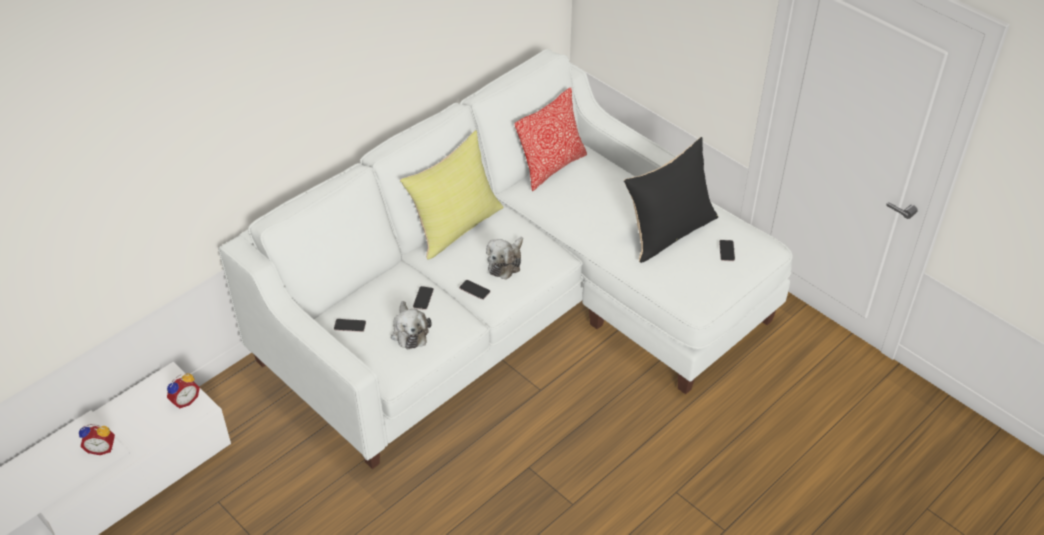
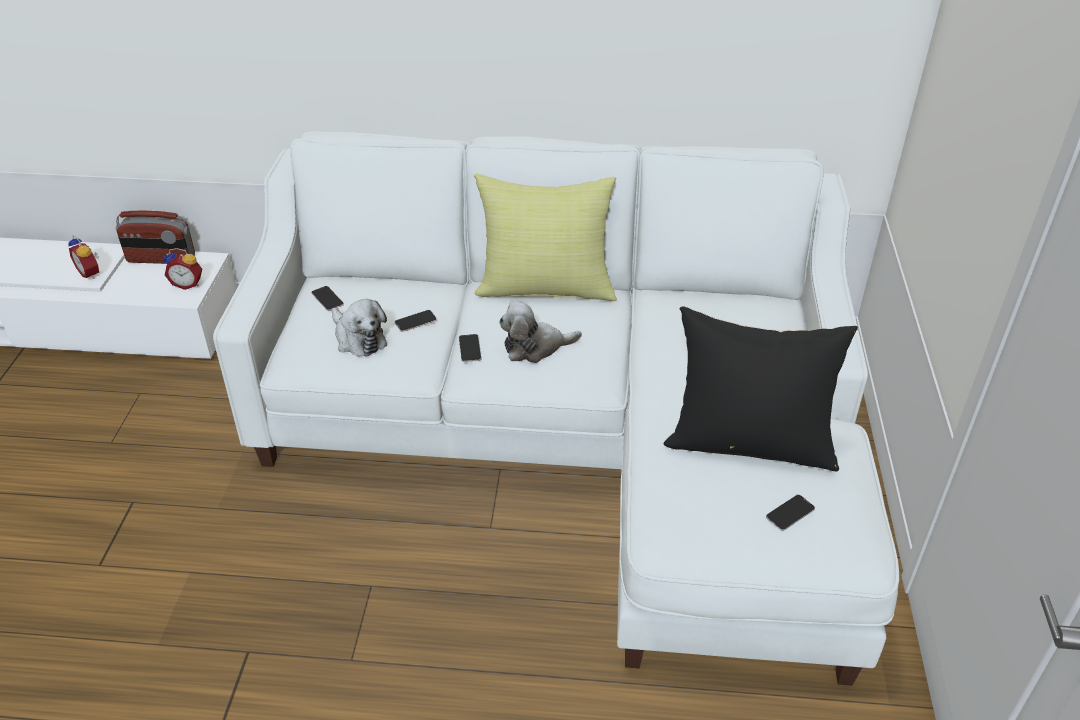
camera: 50 degrees right, 5 degrees down
plush toy [391,301,432,349] -> plush toy turned 75 degrees counterclockwise [332,299,387,357]
pillow [515,88,587,191] -> none
none -> radio [116,211,195,264]

